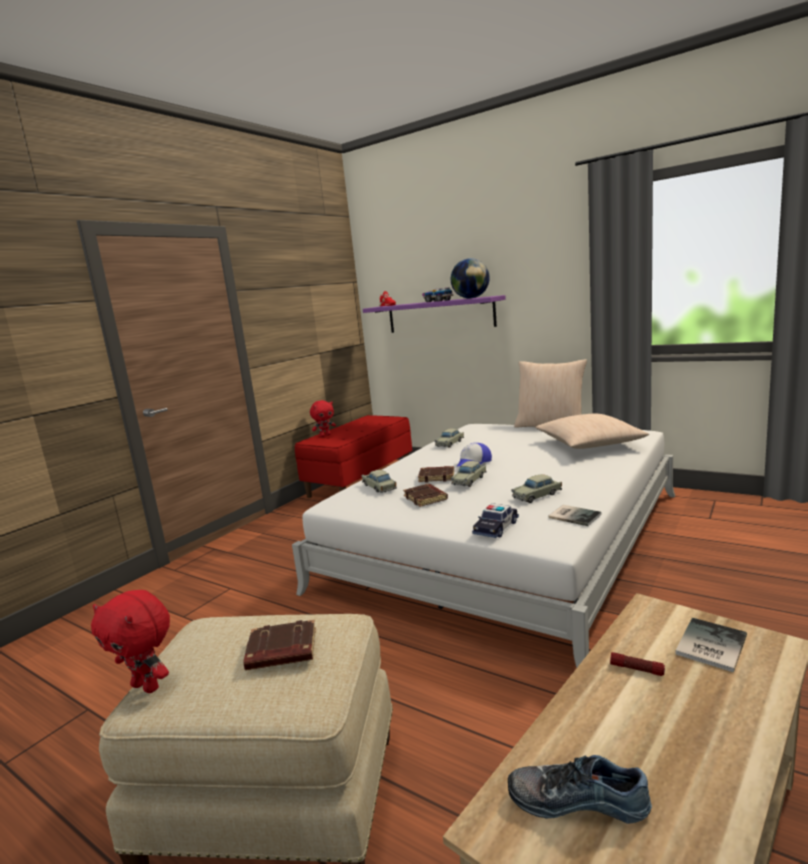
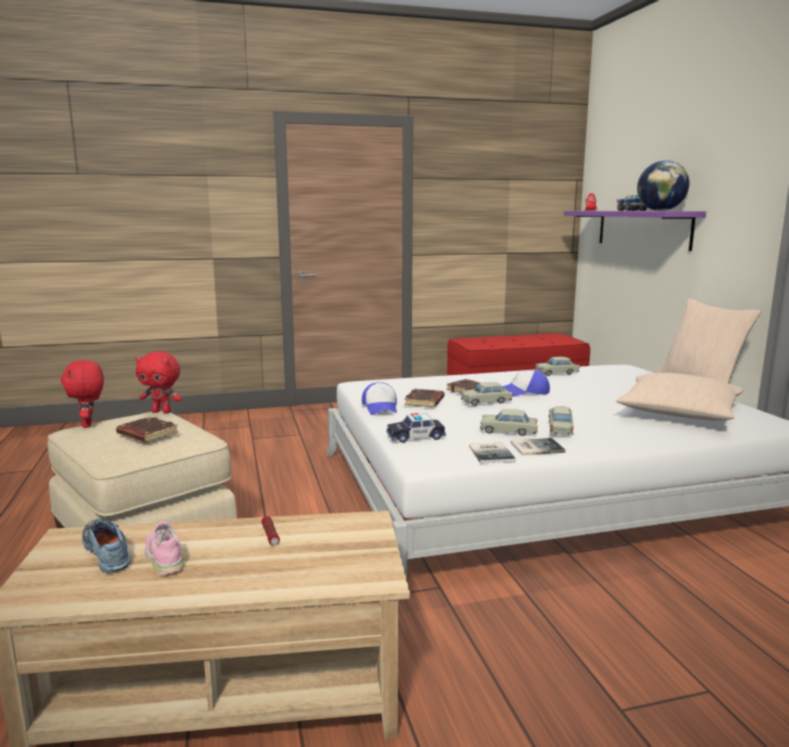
camera: 40 degrees right, 0 degrees up
red plush toy [310,400,336,437] -> red plush toy moved to [135,351,182,414]
beige toy car [361,470,397,493] -> beige toy car moved to [549,406,574,435]
book [675,618,747,672] -> book moved to [510,438,565,455]
none -> pink shoe [145,521,184,575]
none -> cap [362,382,397,415]

